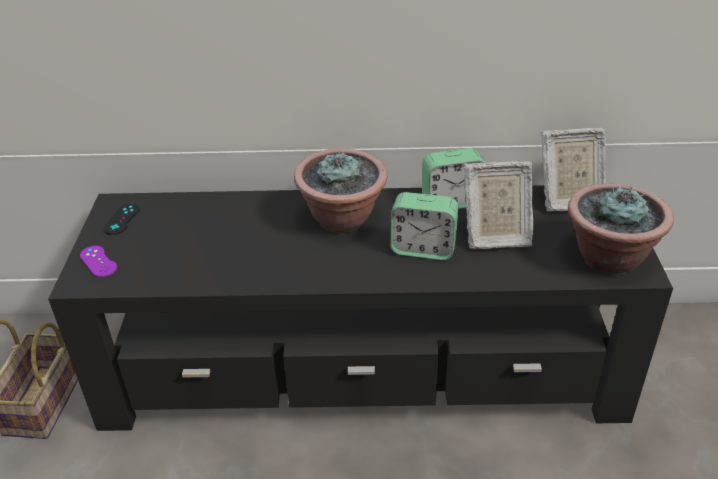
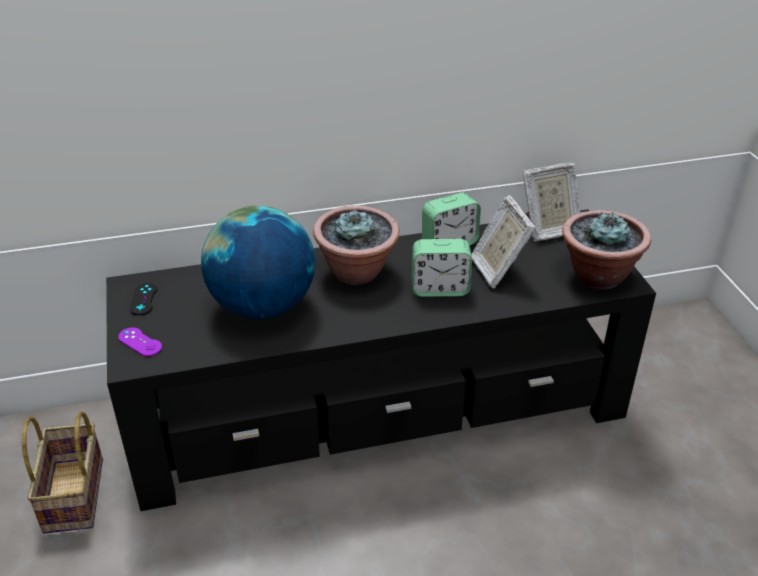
camera: 15 degrees left, 0 degrees up
picture frame [464,161,533,249] -> picture frame turned 90 degrees clockwise [471,195,536,288]
none -> globe [201,205,315,319]

